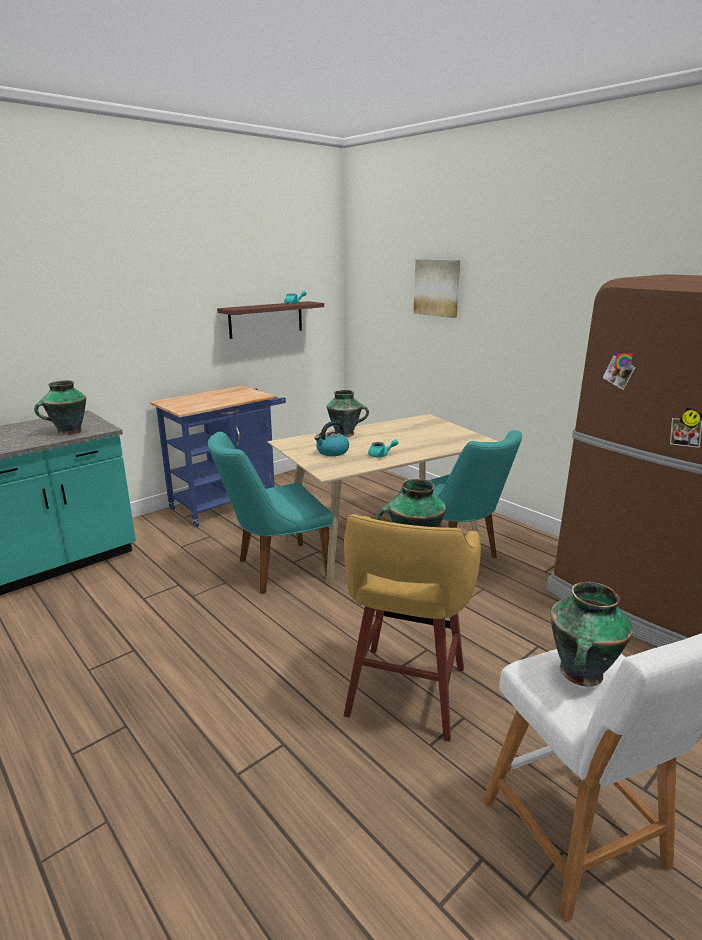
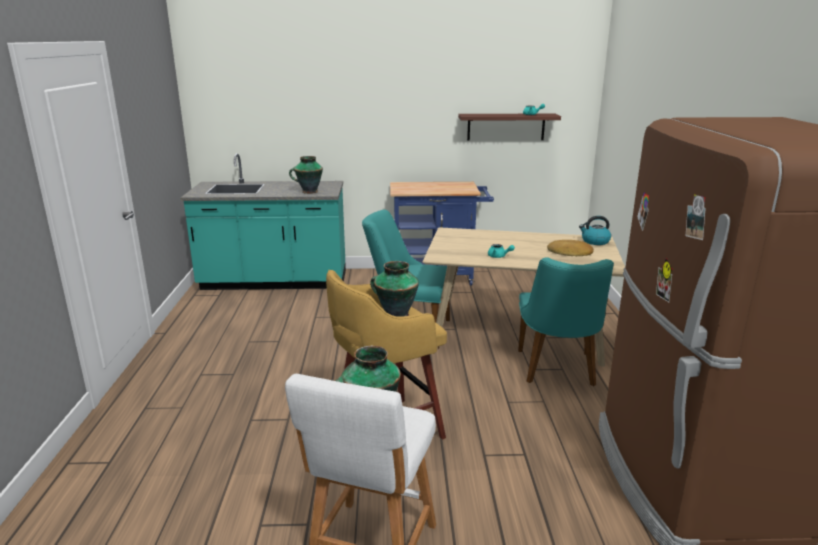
camera: 40 degrees right, 0 degrees up
kettle [315,421,349,456] -> kettle moved to [579,216,611,245]
vase [327,390,369,437] -> none
picture [413,259,460,318] -> none
none -> bread [547,240,594,256]

